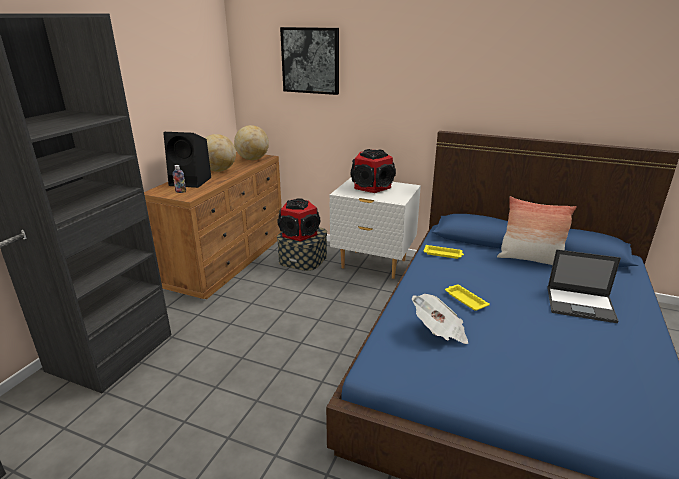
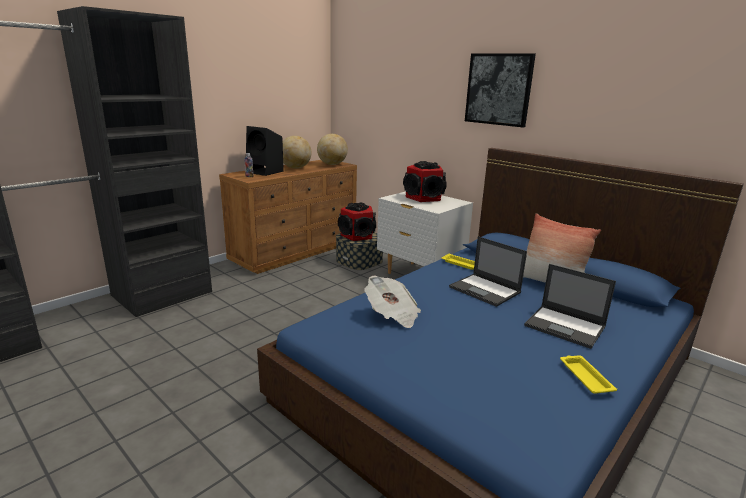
camera: 20 degrees right, 5 degrees down
picture [280,27,339,95] -> picture moved to [465,53,536,127]
yellow tray [445,284,490,311] -> yellow tray moved to [560,355,617,394]
none -> laptop [449,236,527,307]

